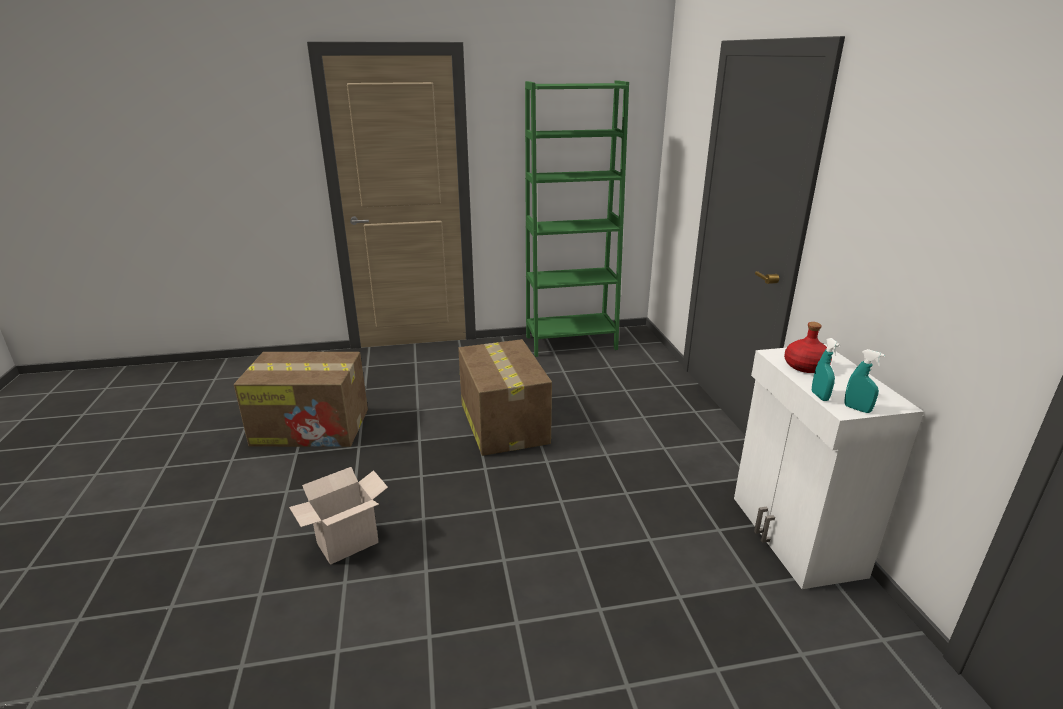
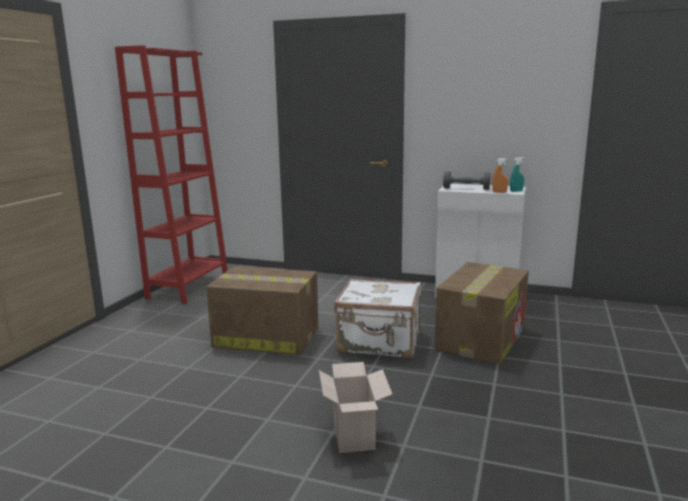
camera: 60 degrees left, 10 degrees down
cardboard box [234,352,368,447] -> cardboard box moved to [434,262,529,365]
green bookcase [525,80,629,357] -> red bookcase [115,45,228,304]
red bottle [784,322,832,373] -> grey dumbbell [443,171,490,190]
turquoise spray bottle [812,338,840,401] -> orange spray bottle [492,158,508,193]
none -> white suitcase [334,278,421,358]

